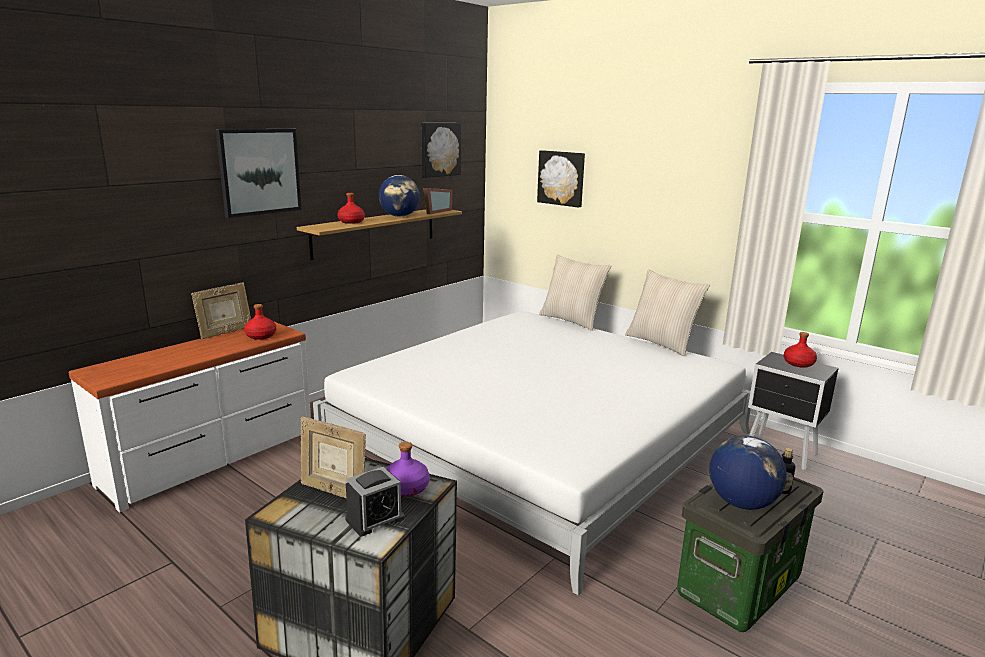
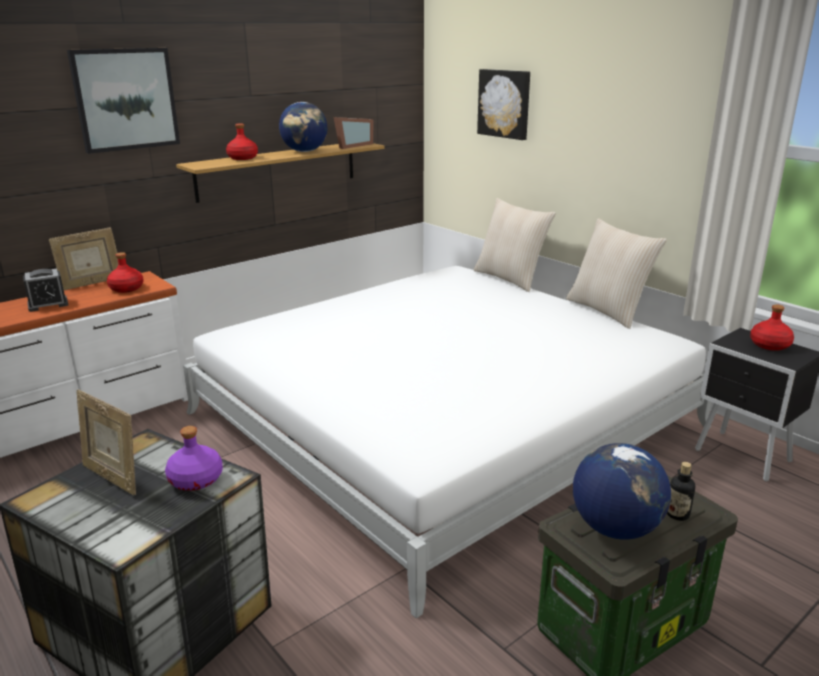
camera: 10 degrees right, 5 degrees up
alarm clock [345,467,404,536] -> alarm clock moved to [23,269,68,312]
picture [422,123,461,178] -> none

